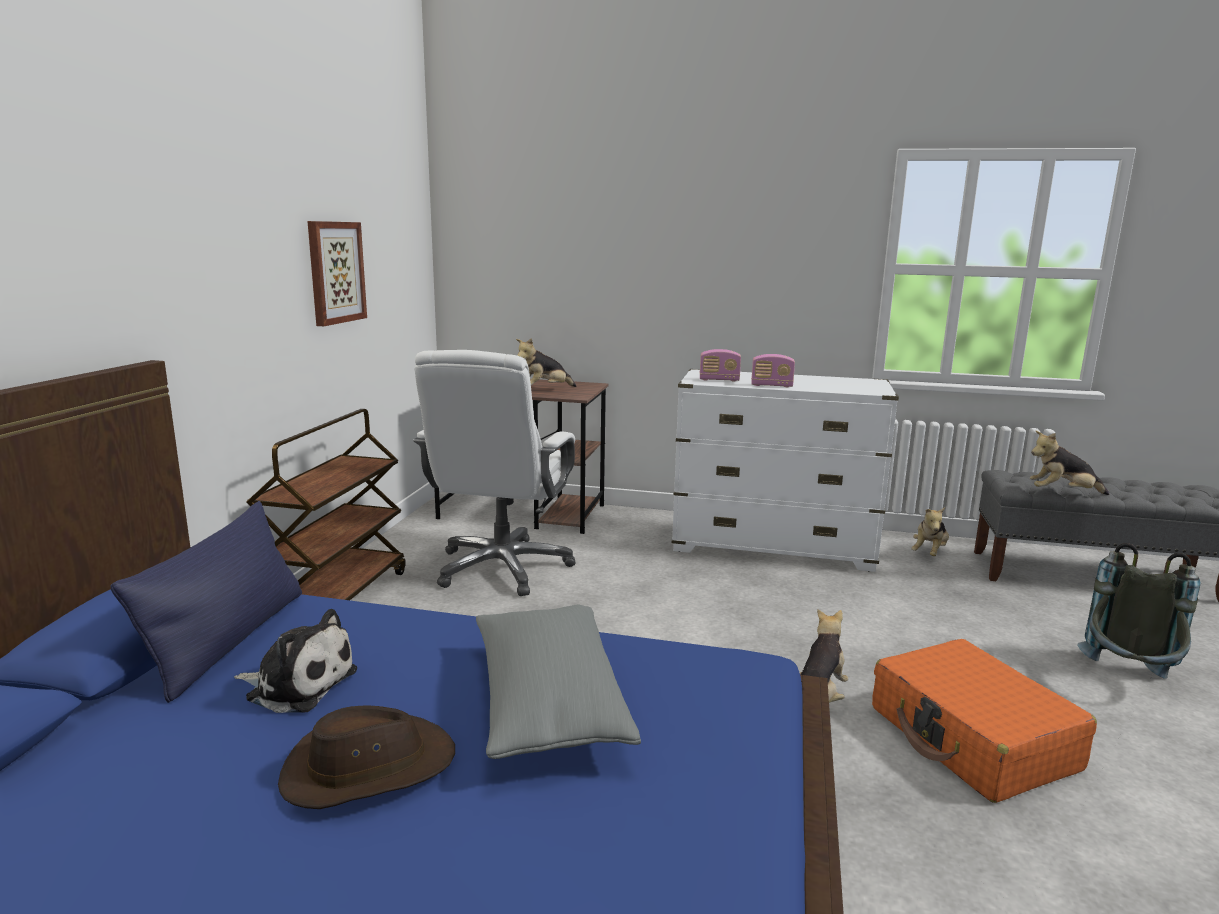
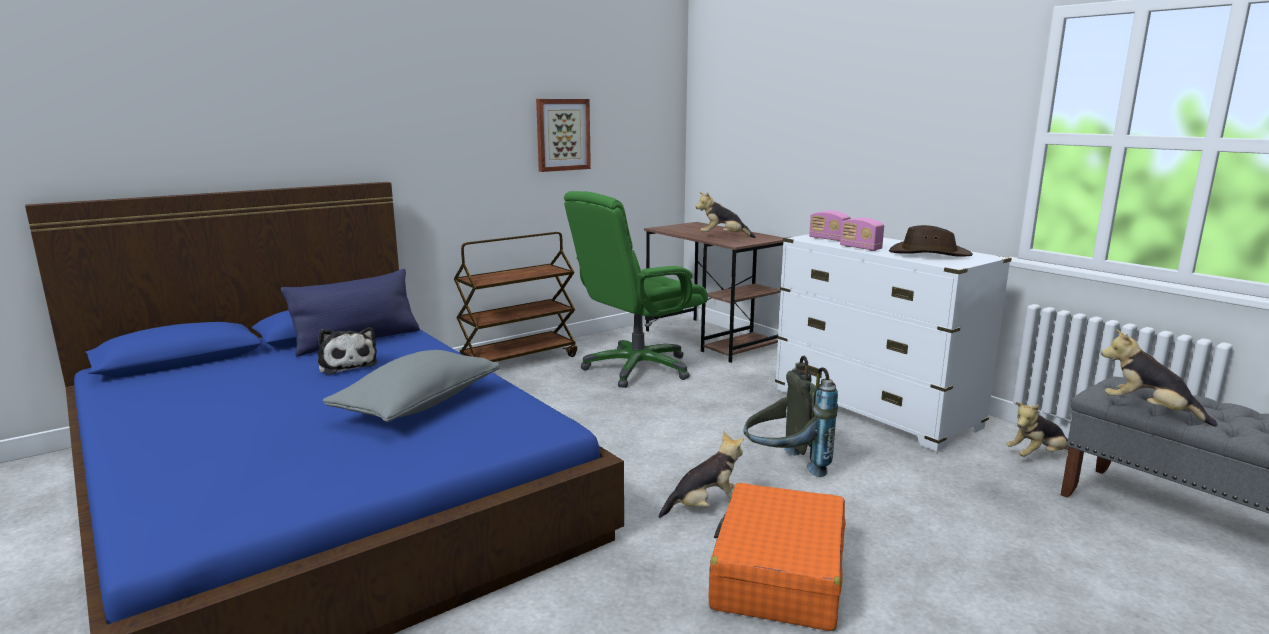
camera: 40 degrees right, 0 degrees up
brown hat [278,706,455,809] -> brown hat moved to [889,225,973,257]
white office chair [413,350,576,596] -> green office chair [564,191,708,388]
grey backpack [1077,543,1201,678] -> grey backpack moved to [743,356,838,477]

